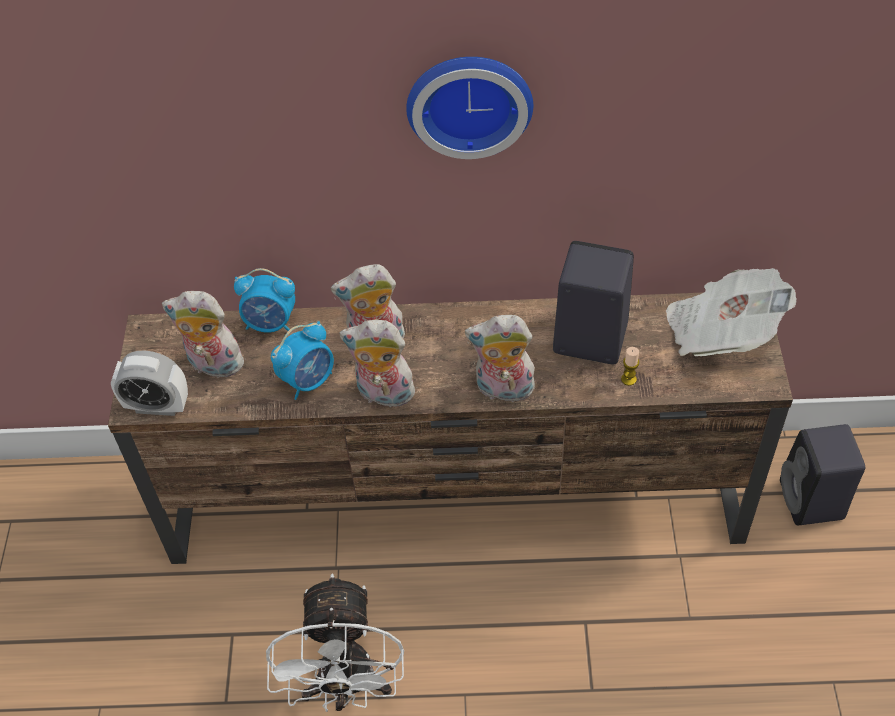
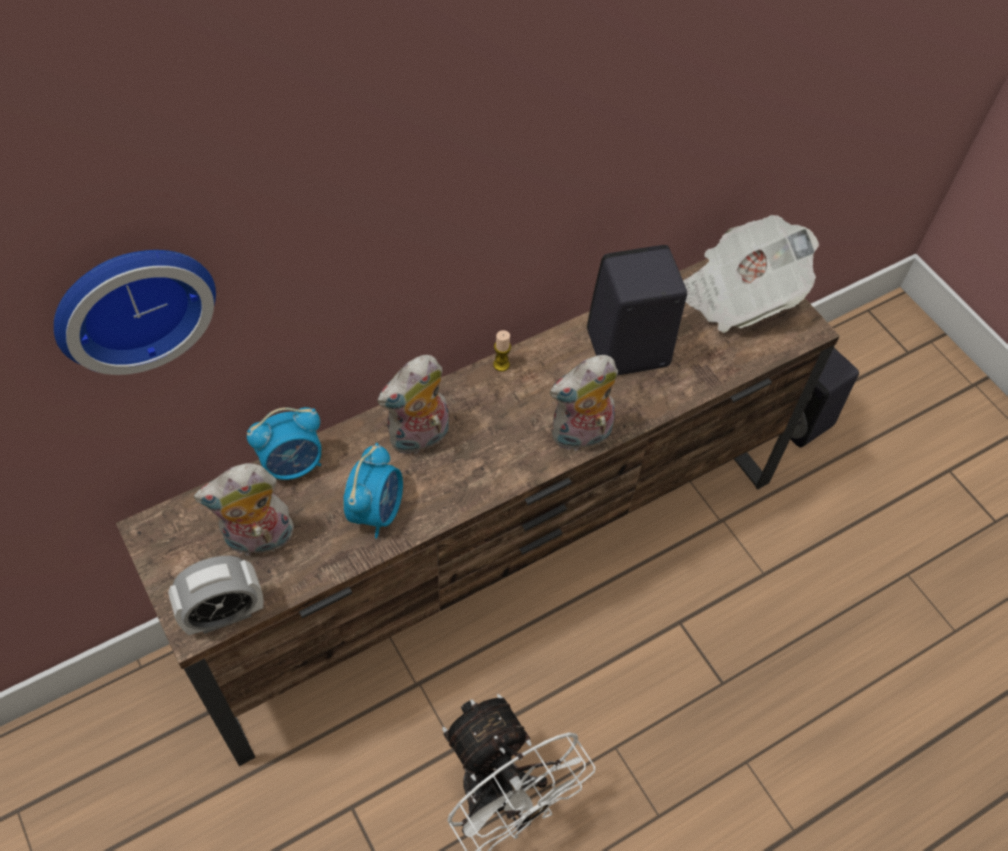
camera: 35 degrees left, 5 degrees up
plush toy [339,320,418,408] -> none
wall clock [406,57,533,159] -> wall clock moved to [54,250,216,375]
candle [621,347,639,386] -> candle moved to [493,330,511,372]

